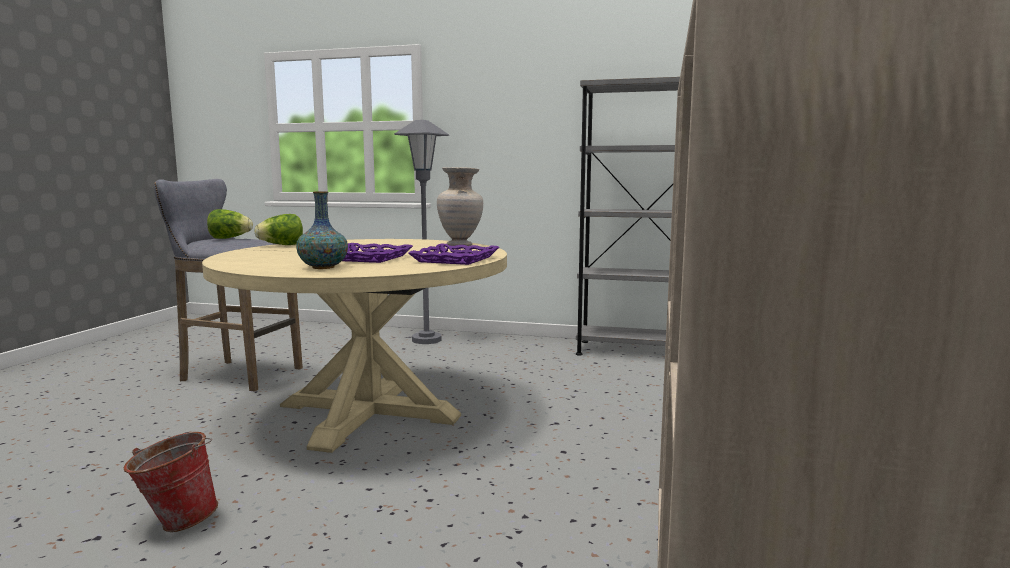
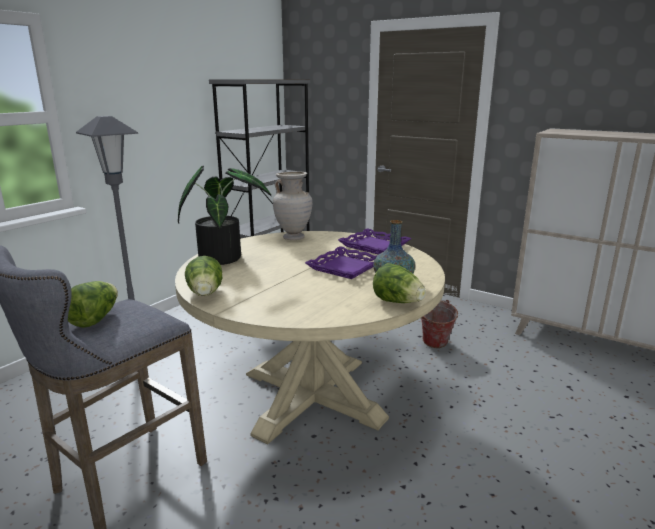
camera: 70 degrees left, 10 degrees up
bucket [124,432,218,532] -> bucket moved to [420,300,458,348]
none -> potted plant [178,166,271,265]
none -> lettuce [373,263,426,303]

